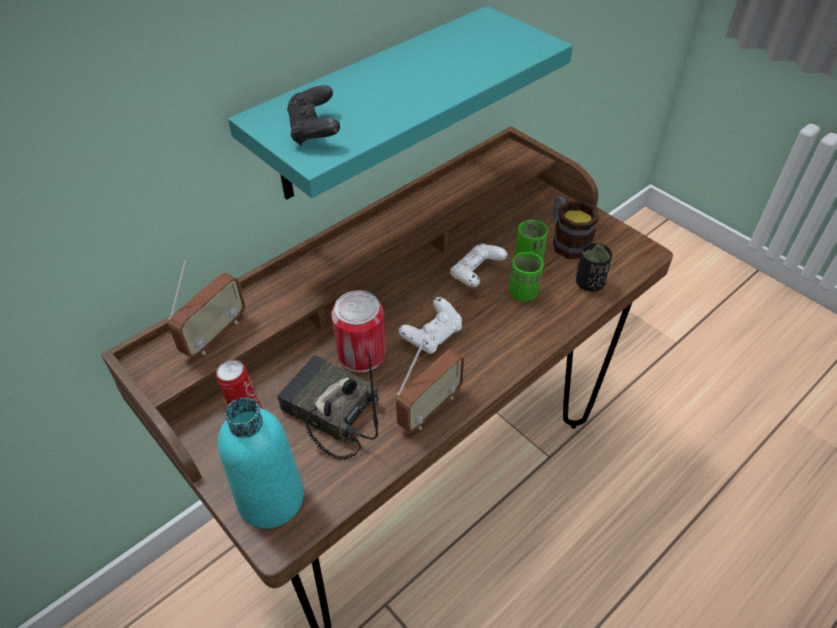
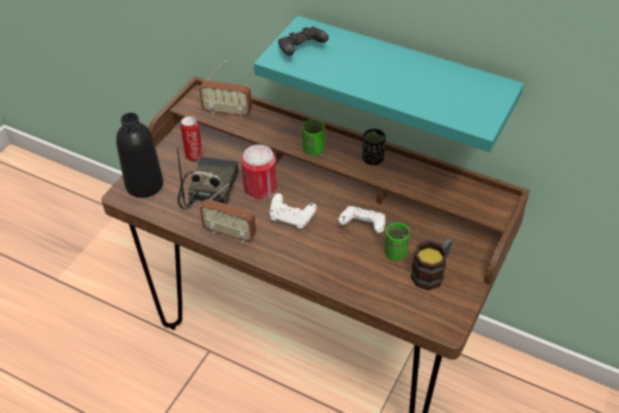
camera: 70 degrees right, 0 degrees up
turquoise bottle [218,397,304,529] -> black bottle [116,113,163,198]
green cup [509,252,544,301] -> green cup moved to [302,119,325,155]
black cup [576,243,612,292] -> black cup moved to [362,129,386,165]

